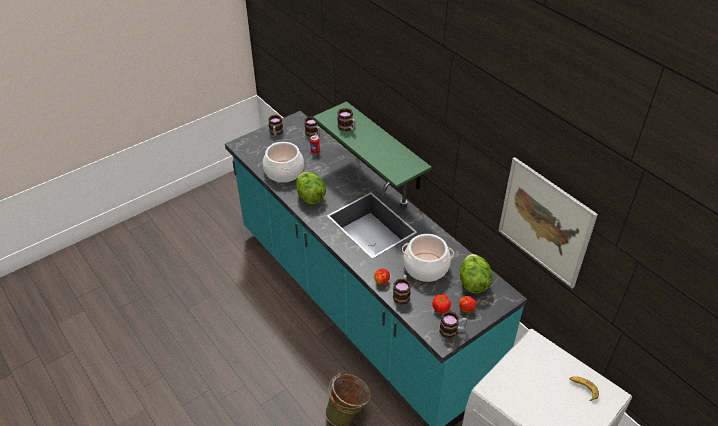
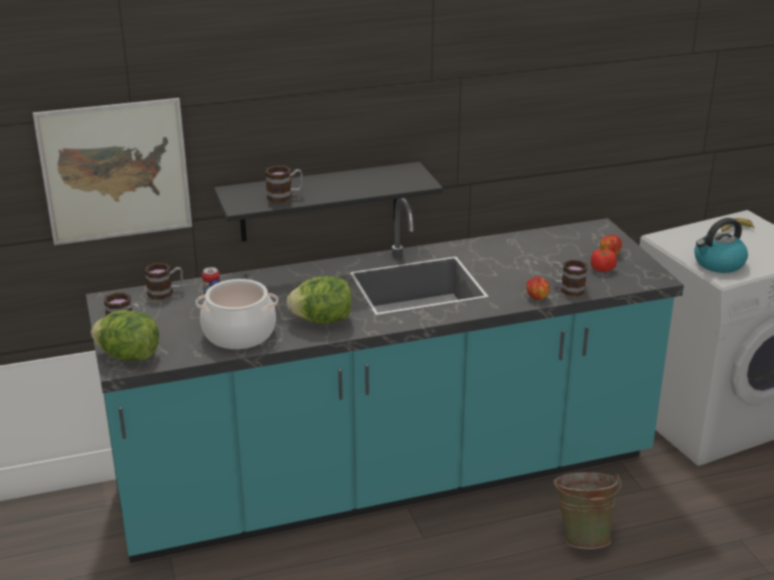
camera: 70 degrees left, 15 degrees down
green shelf [313,101,432,190] -> black shelf [214,162,443,242]
cooking pot [402,234,454,282] -> none
mug [439,311,467,339] -> none
lettuce [460,254,493,293] -> lettuce moved to [91,310,159,361]
picture [498,157,598,289] -> picture moved to [33,98,192,245]
none -> kettle [694,218,748,273]

